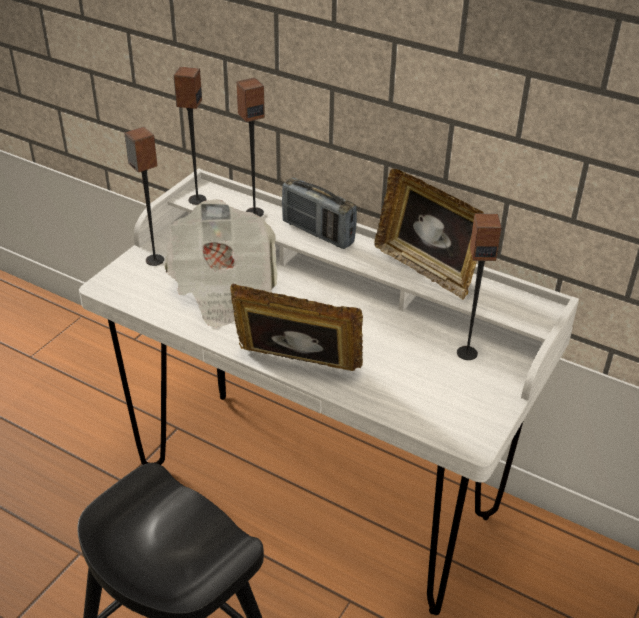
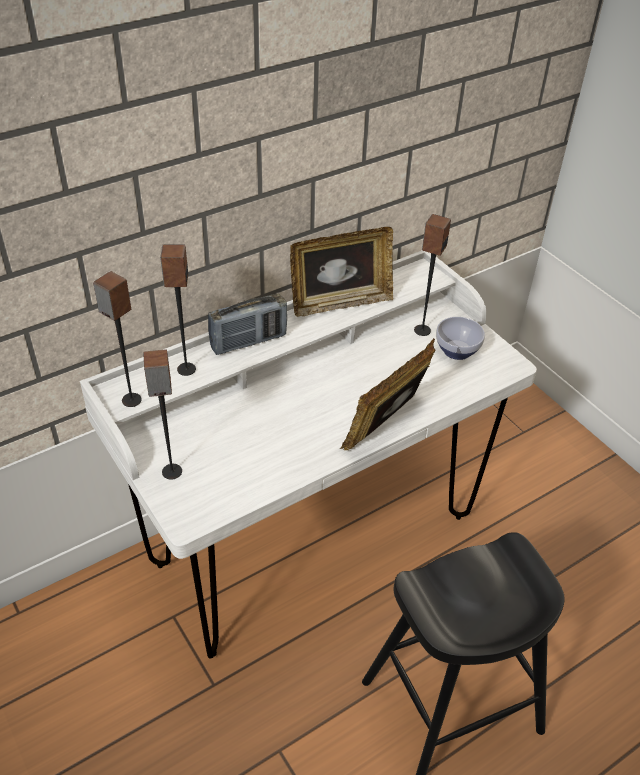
camera: 65 degrees left, 5 degrees up
newspaper [164,200,277,328] -> none
none -> bowl [436,317,485,360]

